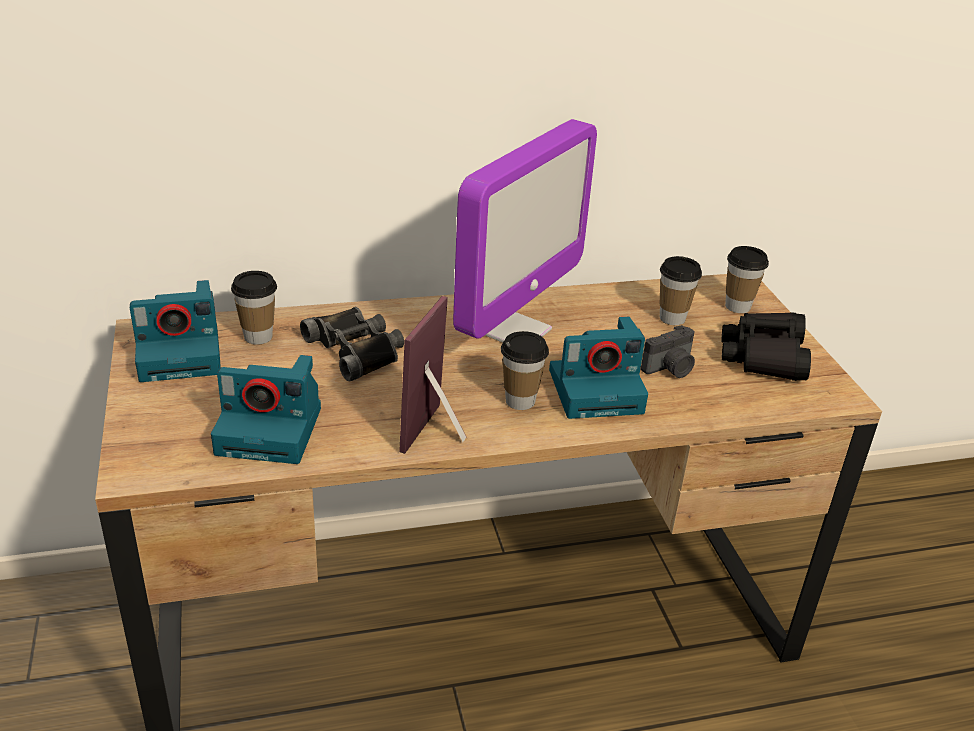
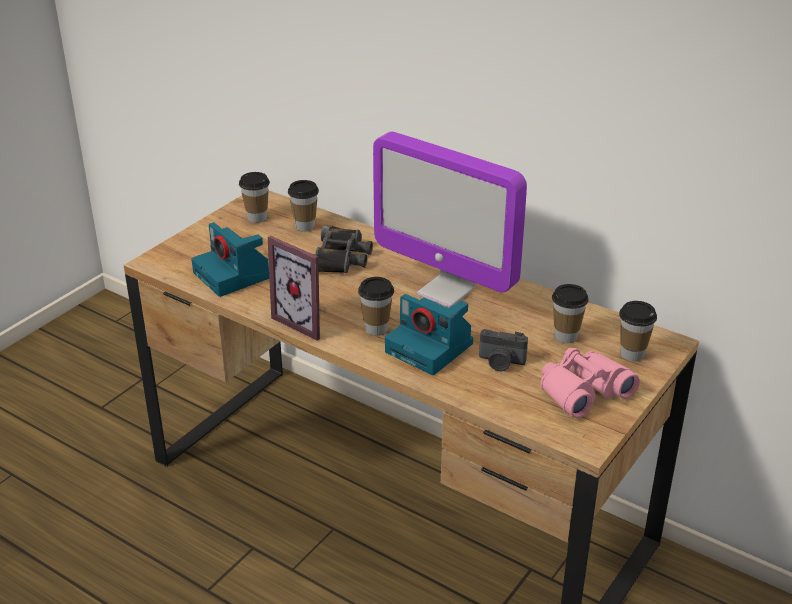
camera: 50 degrees right, 0 degrees up
camera [130,280,221,382] -> cup [239,172,270,223]
picture frame [399,296,466,454] -> picture frame turned 120 degrees counterclockwise [268,236,321,341]
monitor [453,119,597,343] -> monitor turned 45 degrees clockwise [373,131,527,308]
black binoculars [722,312,811,381] -> pink binoculars [540,348,640,418]

